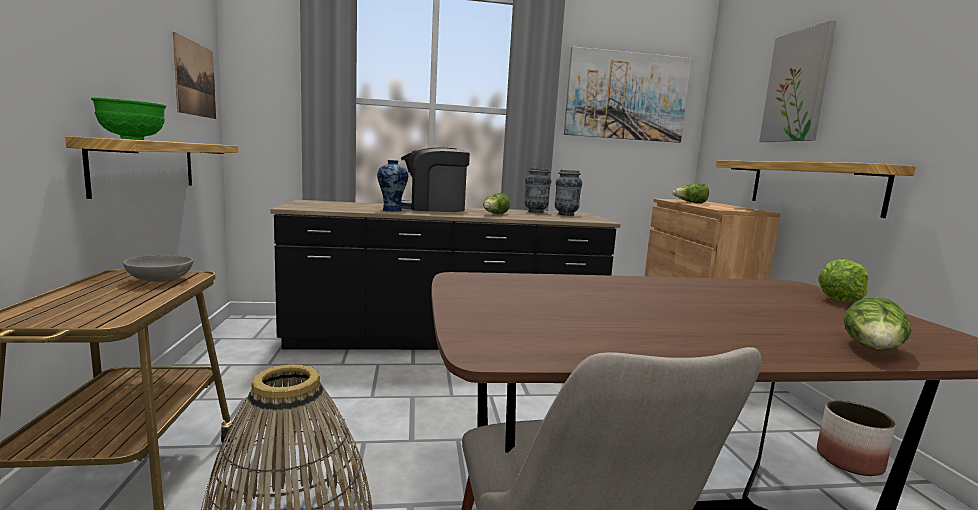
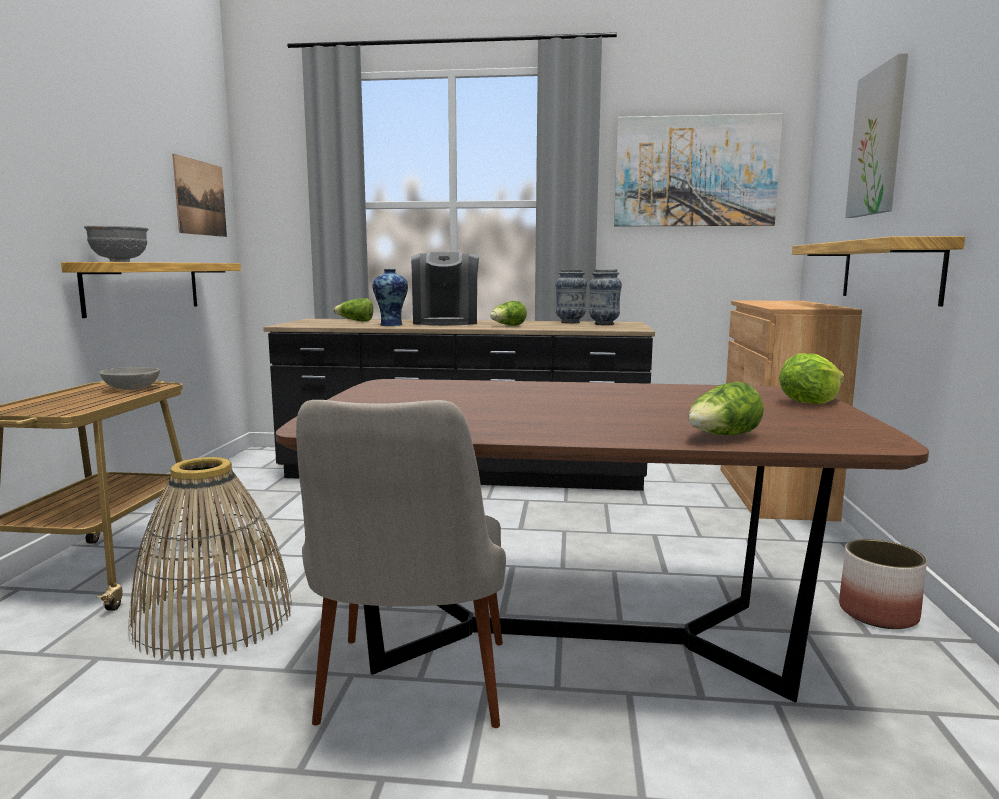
camera: 15 degrees right, 0 degrees up
green bowl [91,98,167,140] -> grey bowl [84,226,148,262]
coffee machine [401,148,470,212] -> coffee machine turned 105 degrees counterclockwise [411,252,479,326]
lettuce [672,183,709,204] -> lettuce moved to [333,298,373,322]

